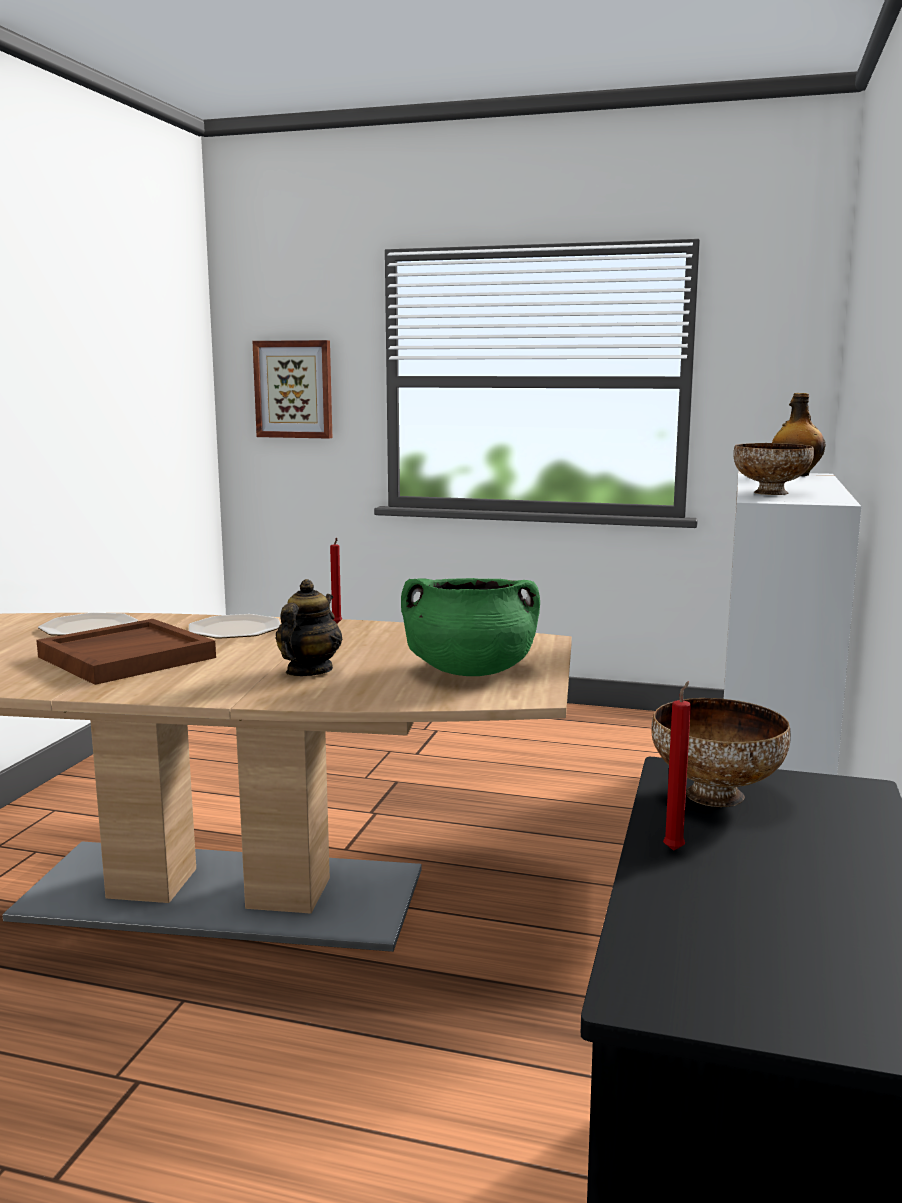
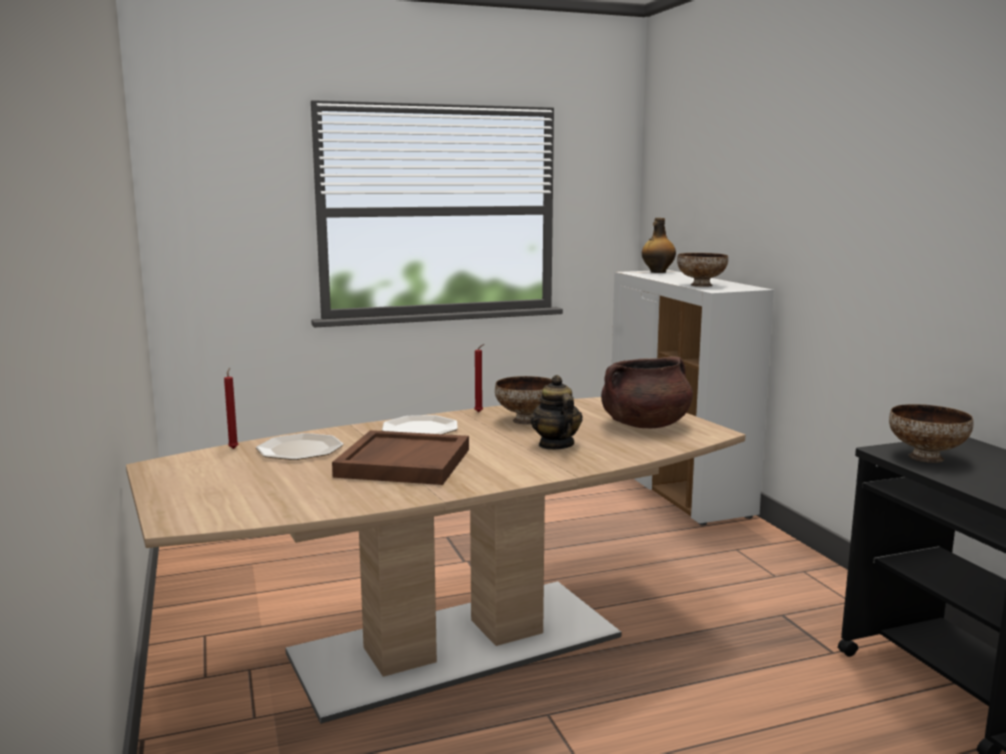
camera: 35 degrees left, 0 degrees up
picture [252,340,332,439] -> none
green cooking pot [401,578,540,676] -> brown cooking pot [601,357,693,428]
red candle [663,681,691,851] -> red candle moved to [224,368,239,449]
none -> bowl [495,376,552,424]

